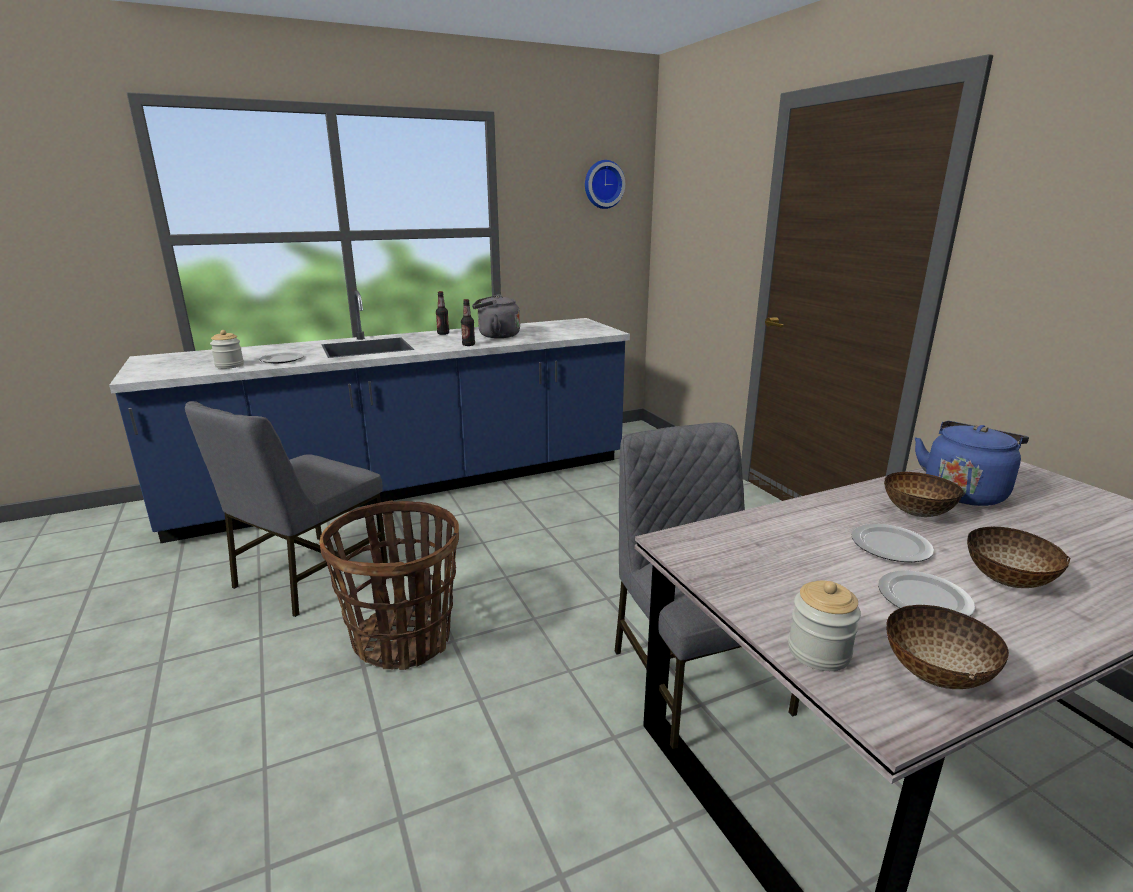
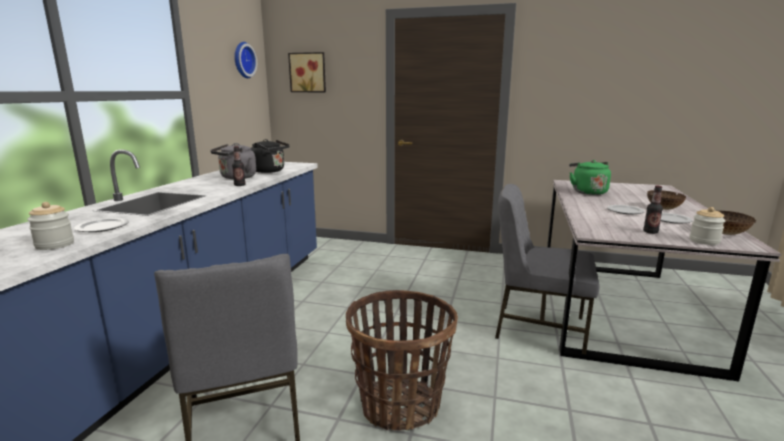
camera: 50 degrees left, 5 degrees down
bottle [436,291,449,335] -> bottle moved to [643,186,663,234]
bowl [884,472,963,517] -> none
blue kettle [915,421,1029,506] -> green kettle [569,160,611,195]
none -> black kettle [251,139,290,173]
none -> picture [288,52,326,92]

